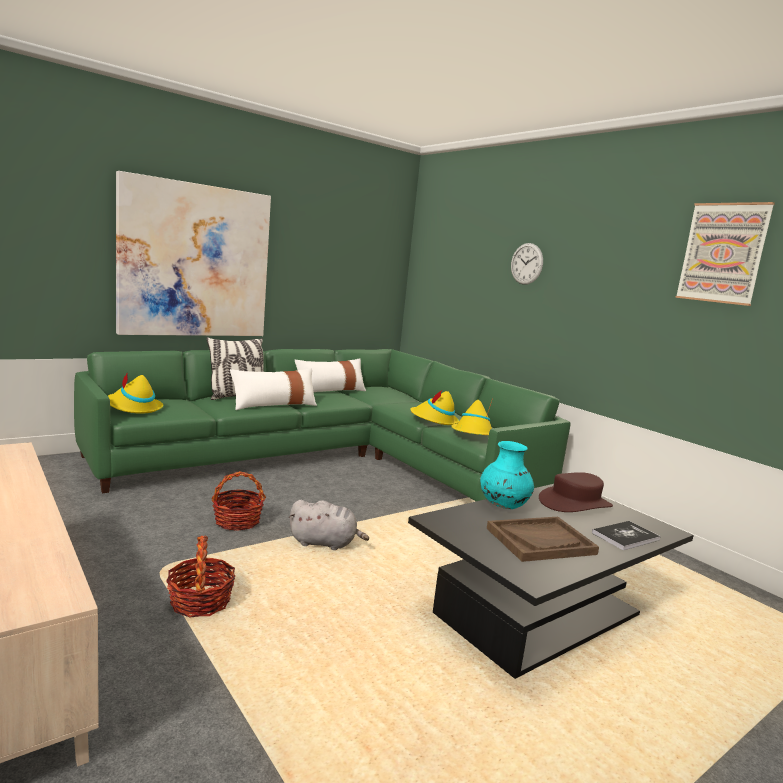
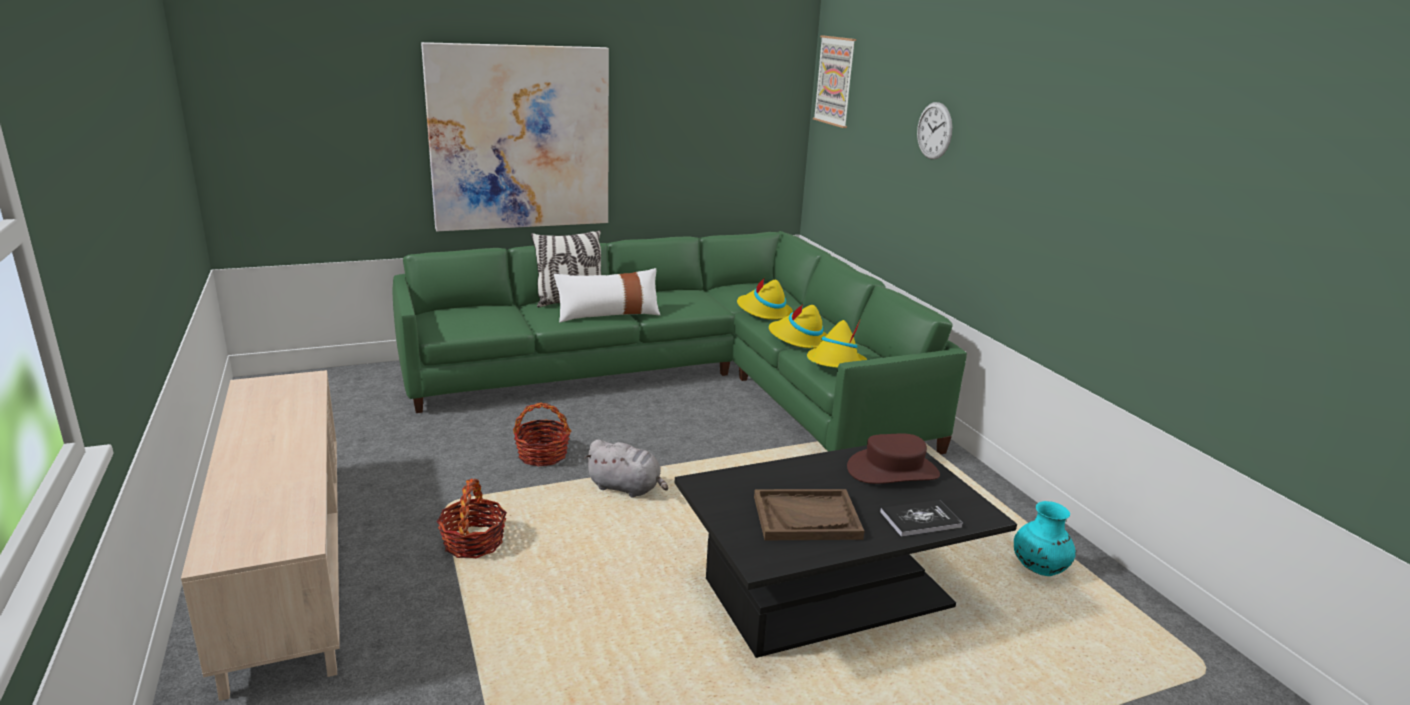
camera: 15 degrees right, 10 degrees up
yellow hat [108,372,163,414] -> yellow hat moved to [737,278,793,320]
white pillow [295,358,366,392] -> none
turquoise vase [480,441,534,509] -> turquoise vase moved to [1014,501,1076,576]
picture [675,202,775,306] -> picture moved to [813,35,856,128]

